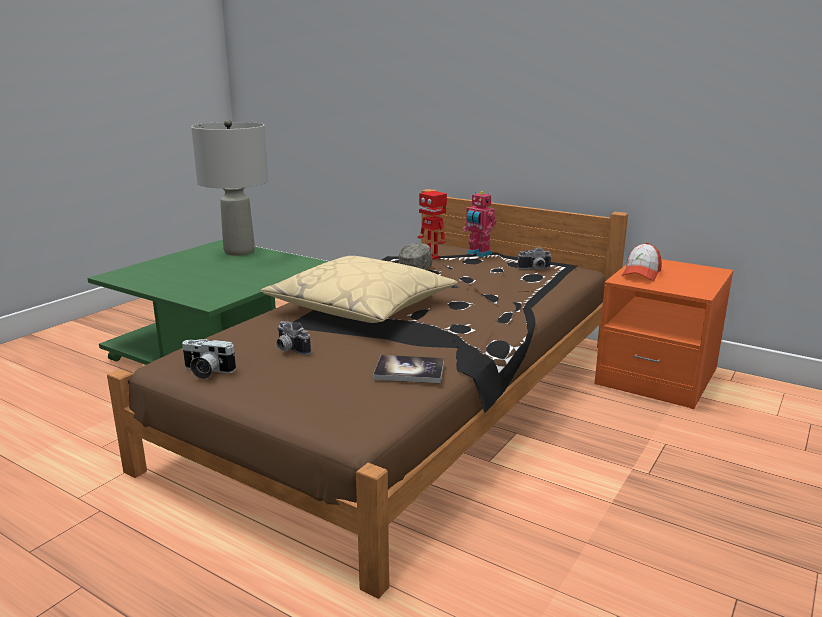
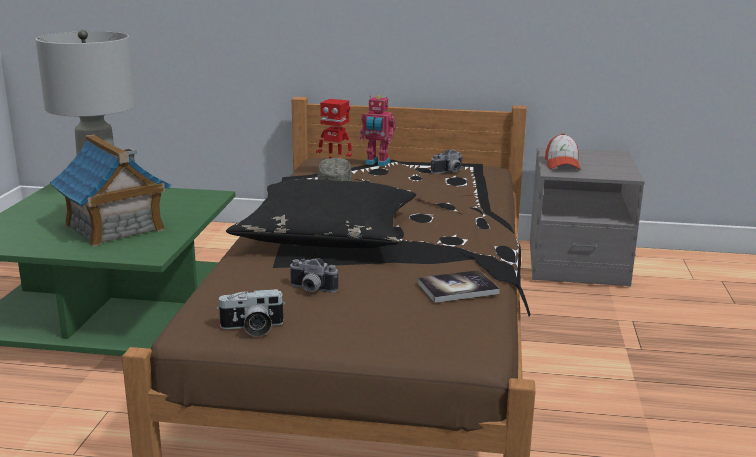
camera: 25 degrees left, 0 degrees up
beige pillow [261,256,458,323] -> black pillow [226,179,416,248]
orange nightstand [594,259,734,409] -> grey nightstand [530,147,645,286]
none -> toy house [50,134,171,247]

